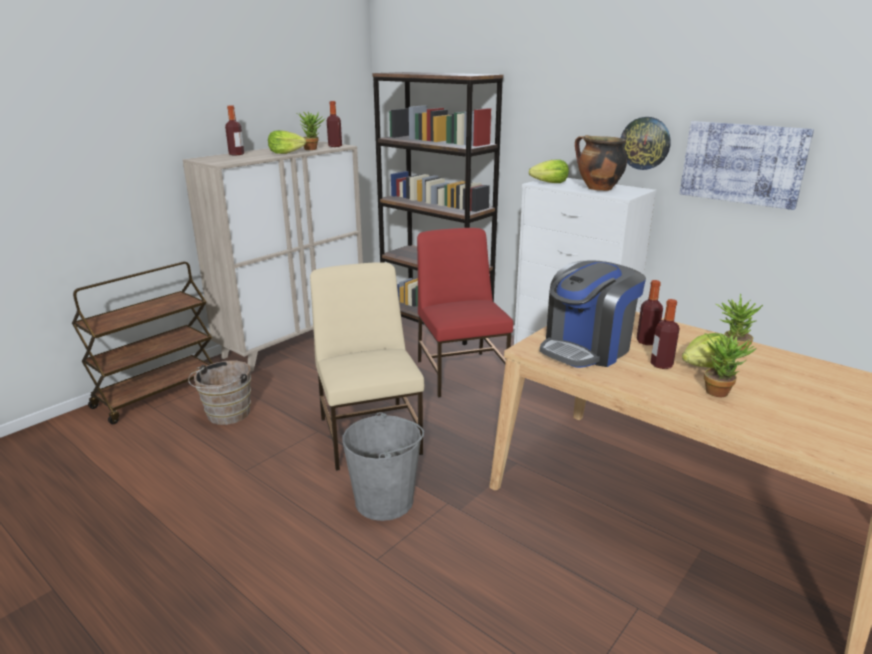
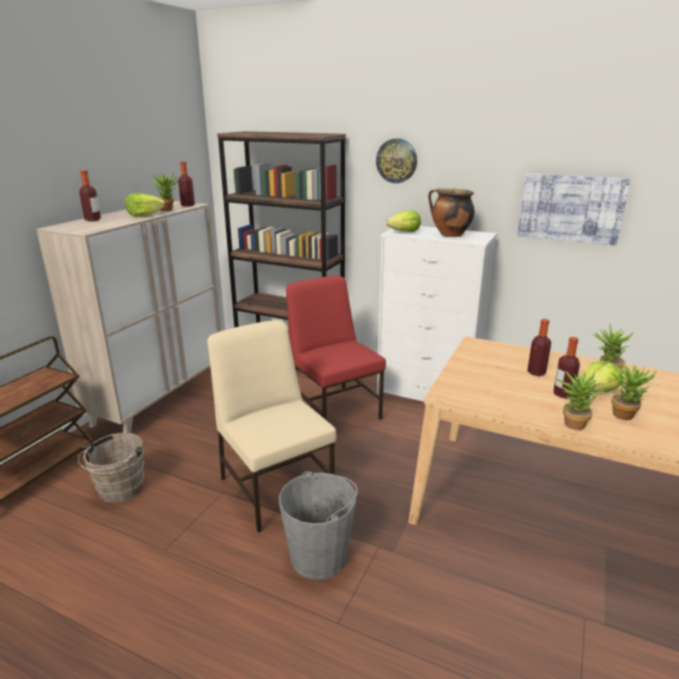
camera: 15 degrees left, 0 degrees up
coffee machine [540,260,646,368] -> none
wall clock [621,117,671,170] -> wall clock moved to [376,139,417,183]
none -> potted plant [555,370,603,430]

